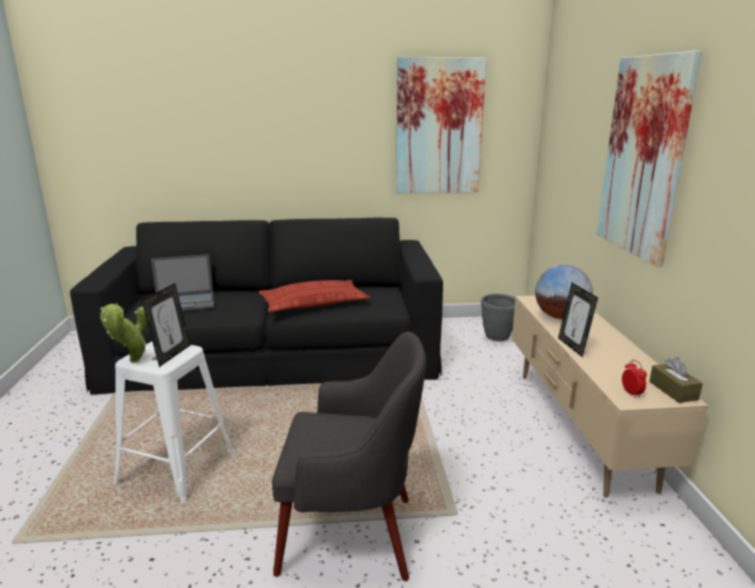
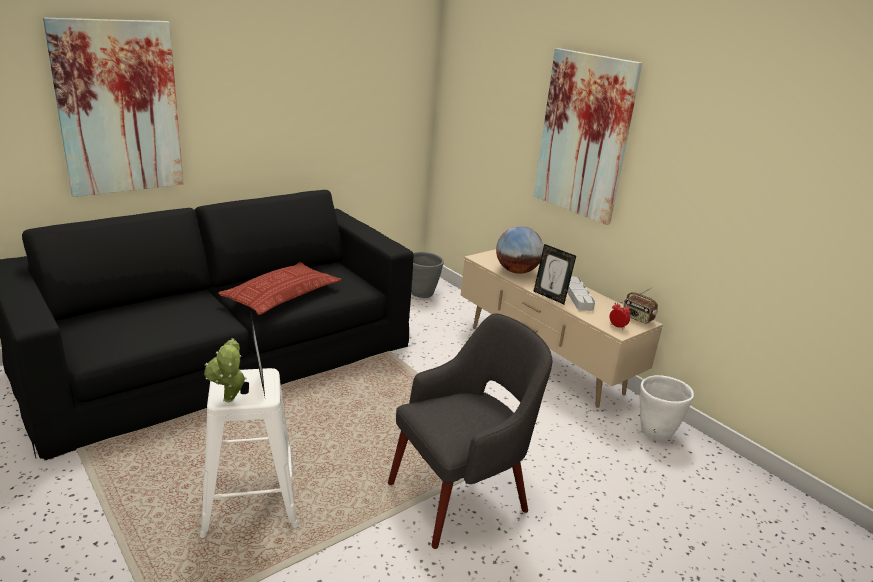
camera: 35 degrees left, 5 degrees up
laptop [151,254,214,311] -> none
picture [396,57,487,193] -> picture moved to [43,18,184,197]
brown tissue box [649,357,703,403] -> radio [623,287,658,324]
none -> grey tray [567,276,595,311]
none -> white planter [640,375,694,441]

